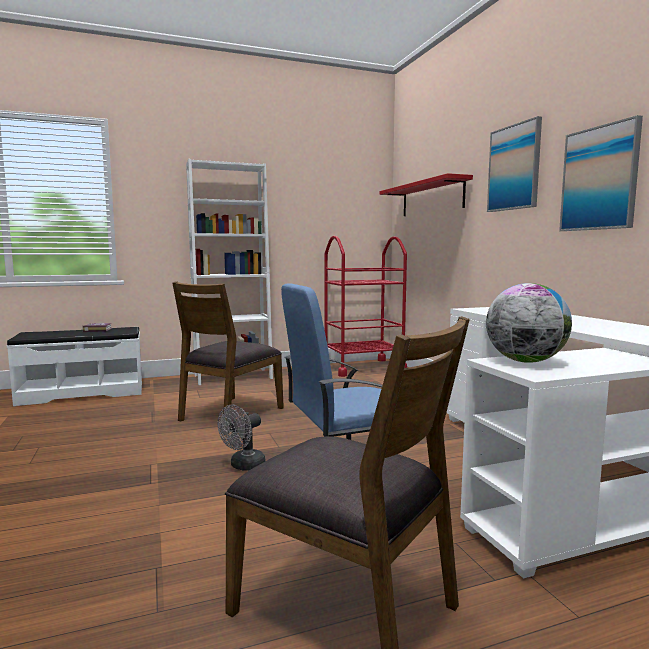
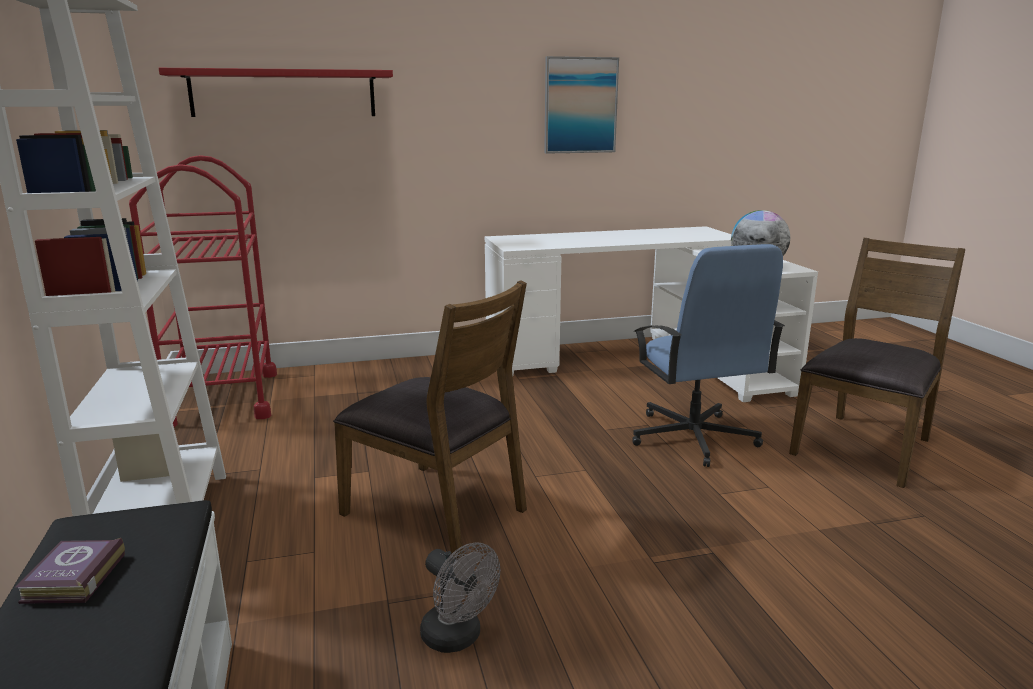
camera: 85 degrees left, 10 degrees up
grey fan [218,405,265,471] -> grey fan moved to [420,542,500,653]
picture [487,116,542,212] -> none

